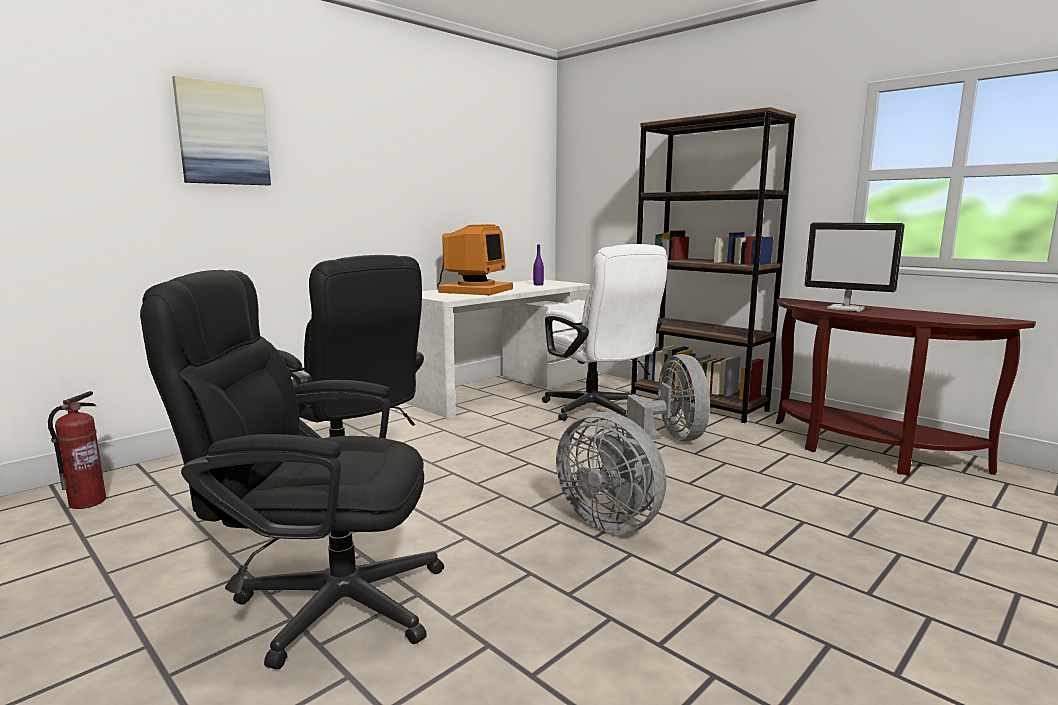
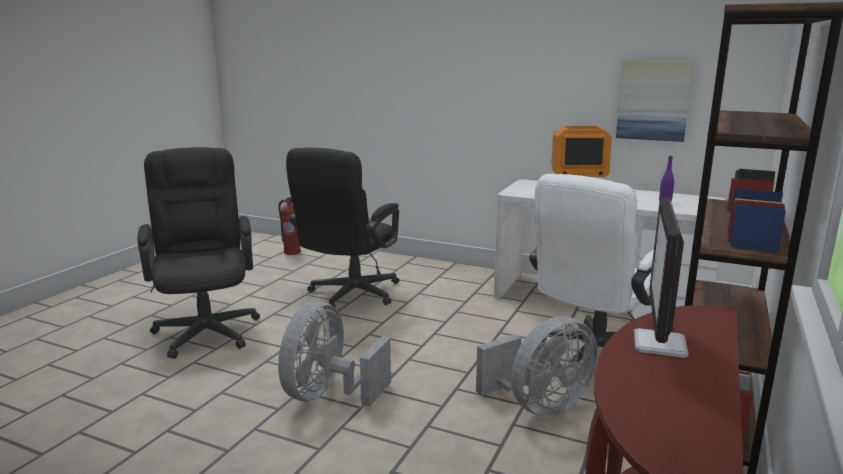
camera: 70 degrees right, 5 degrees up
picture [172,75,271,185] -> picture moved to [616,61,694,142]

